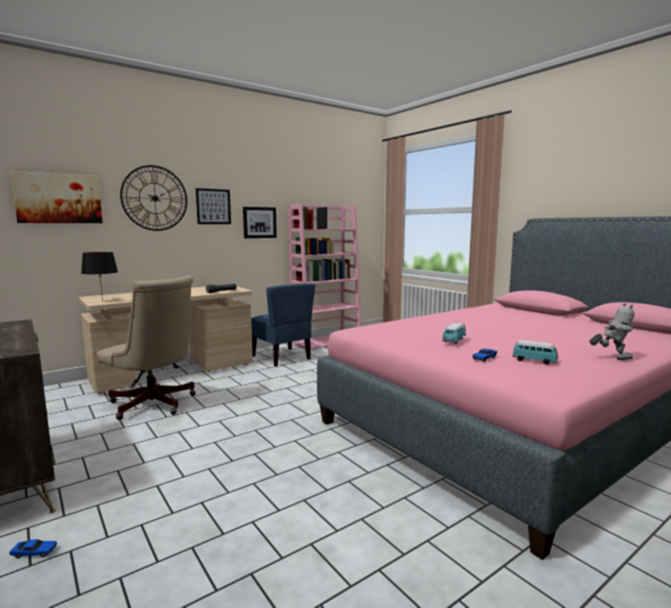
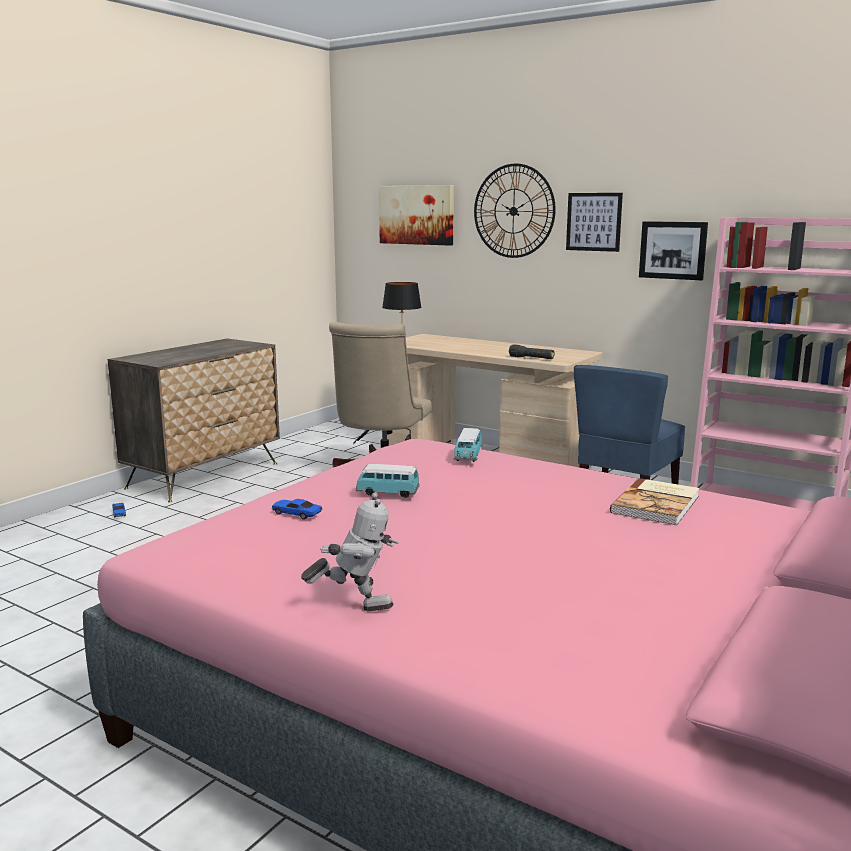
camera: 70 degrees right, 5 degrees up
toy car [513,340,558,365] -> toy car moved to [454,428,482,462]
toy robot [589,303,635,360] -> toy robot turned 75 degrees counterclockwise [301,493,399,611]
none -> book [610,478,699,526]

